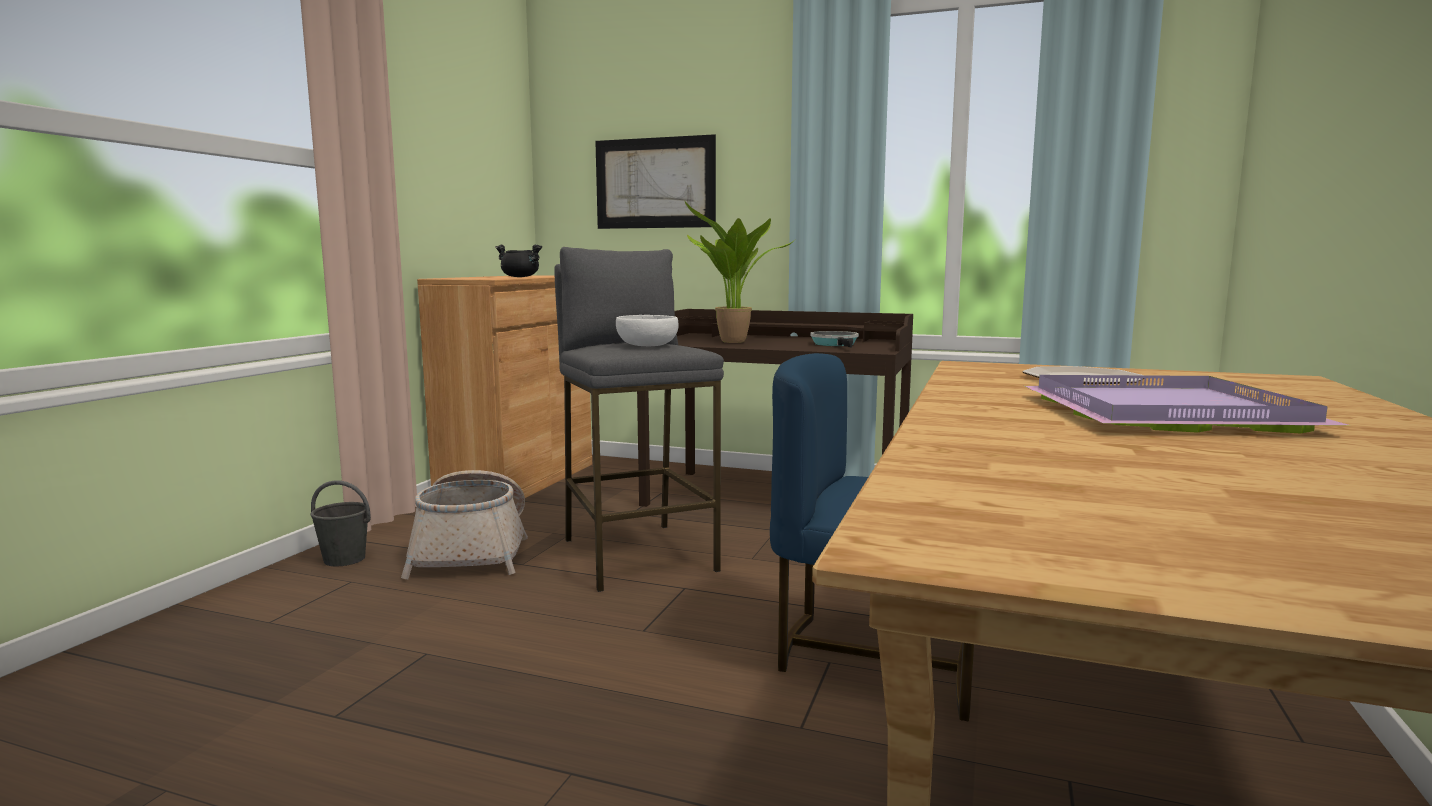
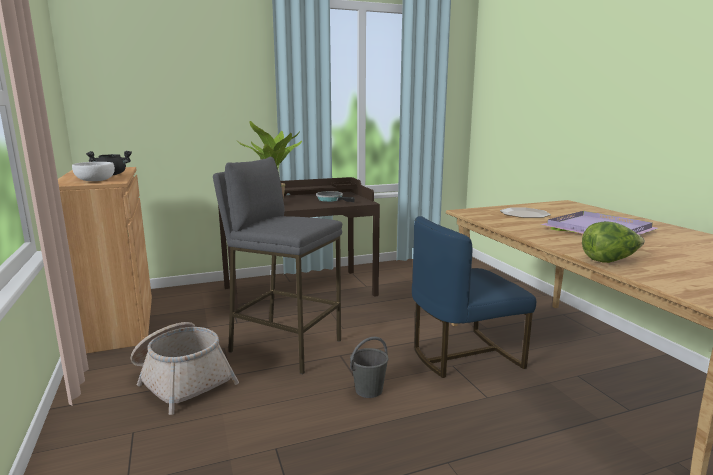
camera: 40 degrees left, 5 degrees up
grey bucket [310,480,371,566] -> grey bucket moved to [350,337,388,398]
picture [595,134,716,229] -> none
white bowl [616,315,678,346] -> white bowl moved to [72,162,115,181]
none -> lettuce [582,221,645,263]

